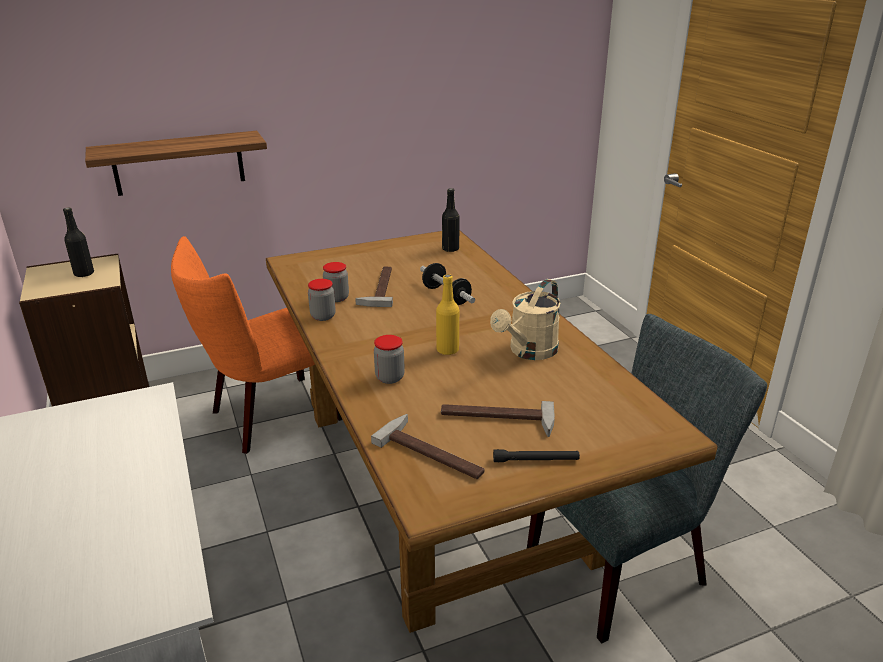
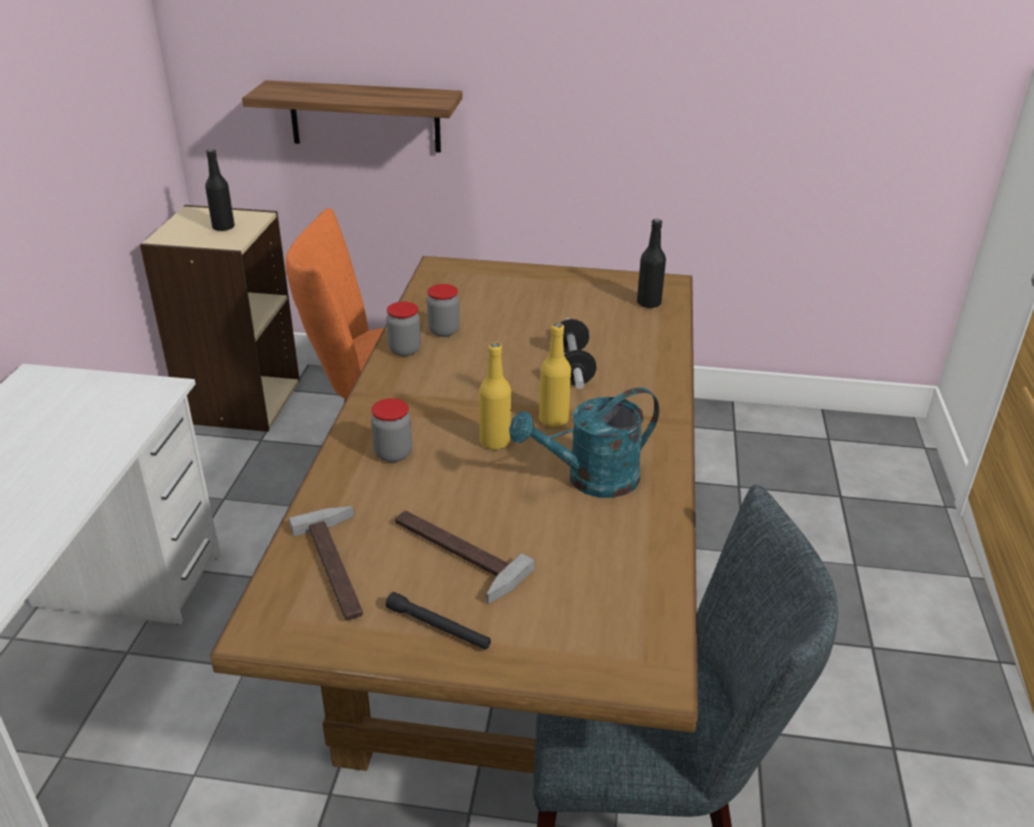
camera: 30 degrees right, 5 degrees up
hammer [355,267,393,307] -> none
beige watering can [490,279,561,360] -> turquoise watering can [509,387,660,498]
none -> yellow bottle [539,323,571,427]

